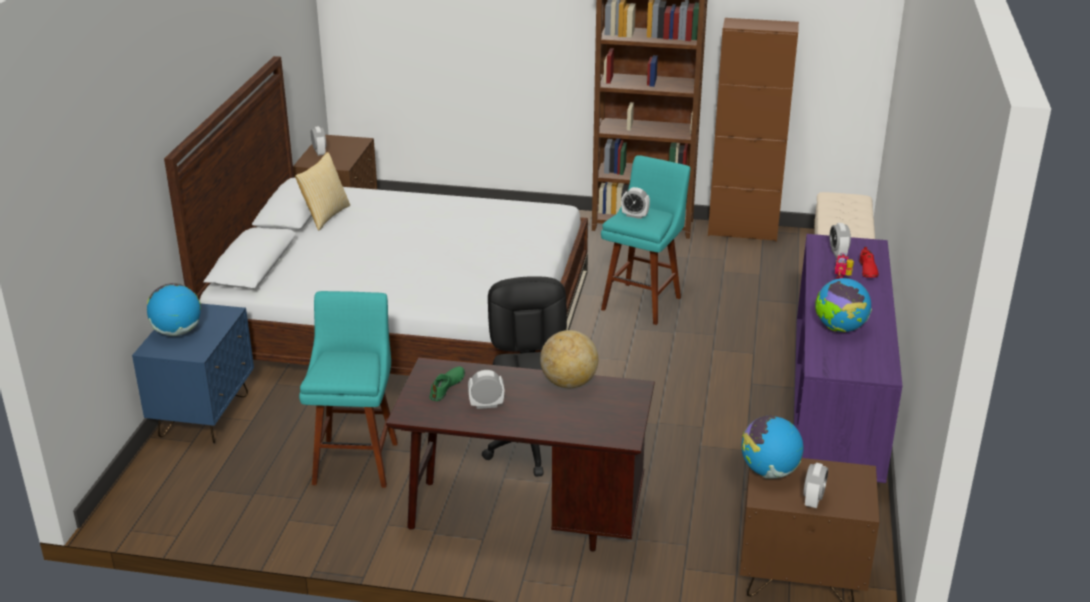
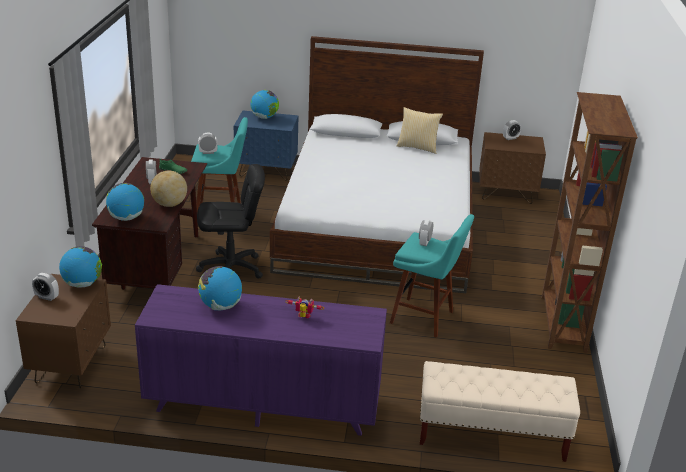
camera: 85 degrees right, 0 degrees up
brown cabinet [708,18,799,242] -> none
alarm clock [830,223,851,258] -> alarm clock moved to [198,133,218,154]
red shoe [859,247,879,277] -> none
none -> globe [106,183,144,221]

